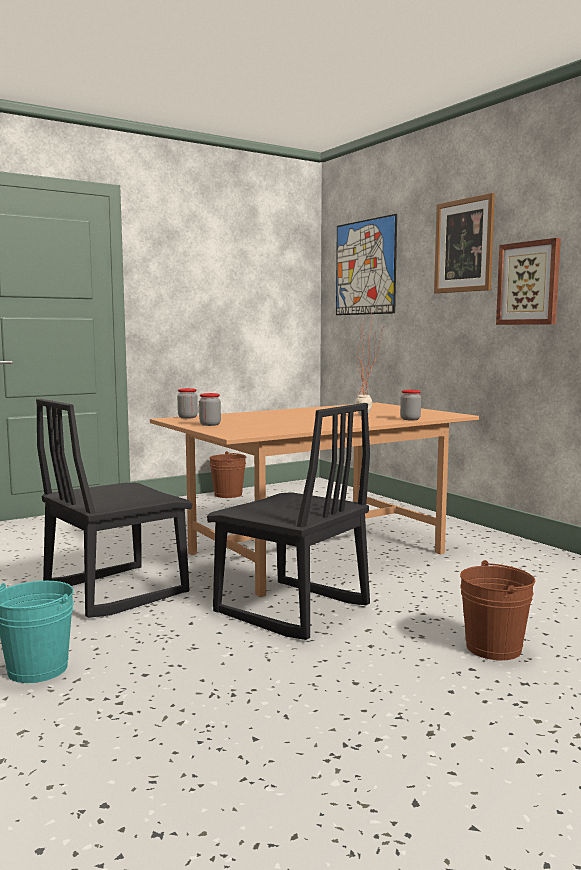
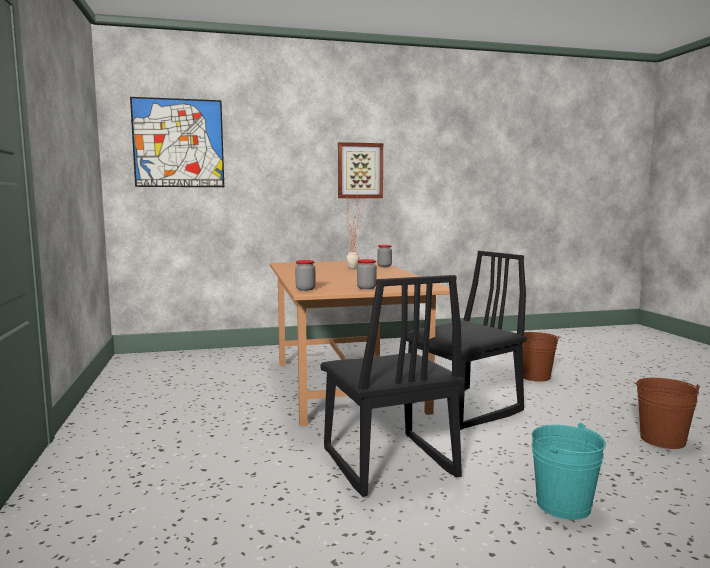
camera: 70 degrees left, 0 degrees up
brown bucket [209,451,246,498] -> brown bucket moved to [633,378,700,449]
picture [434,193,495,294] -> none

